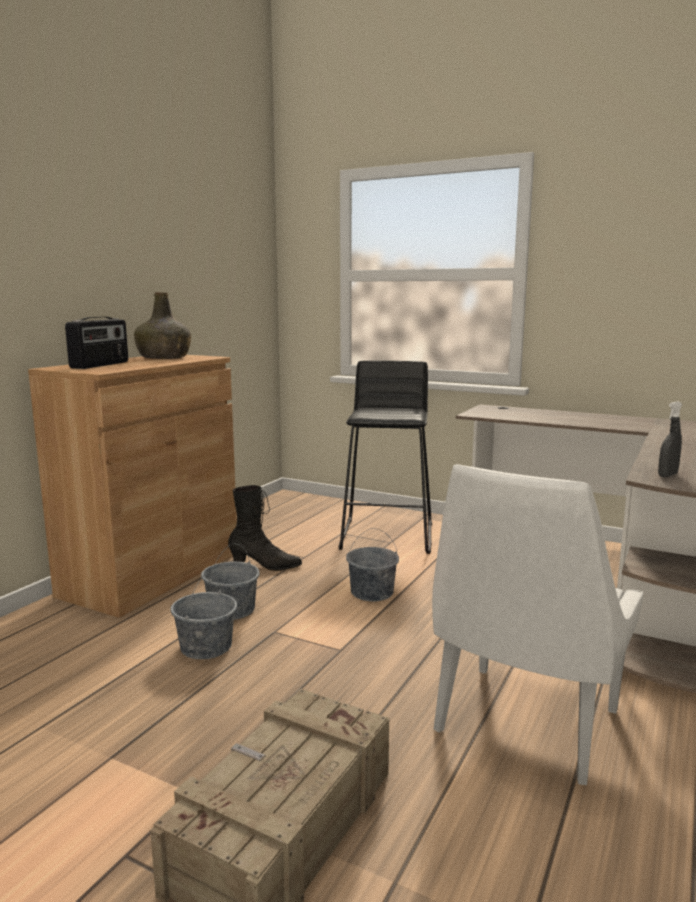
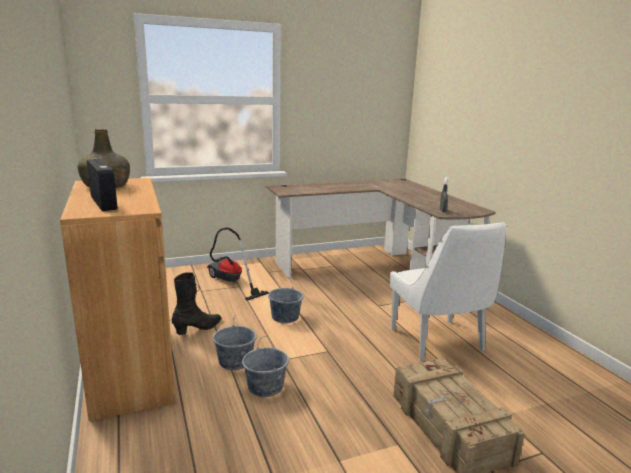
camera: 50 degrees left, 5 degrees up
black stool [339,361,432,554] -> vacuum cleaner [207,228,269,301]

